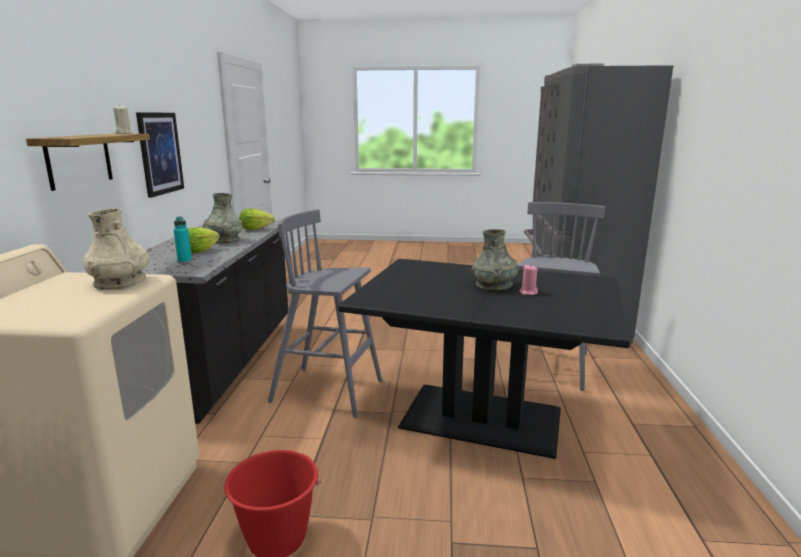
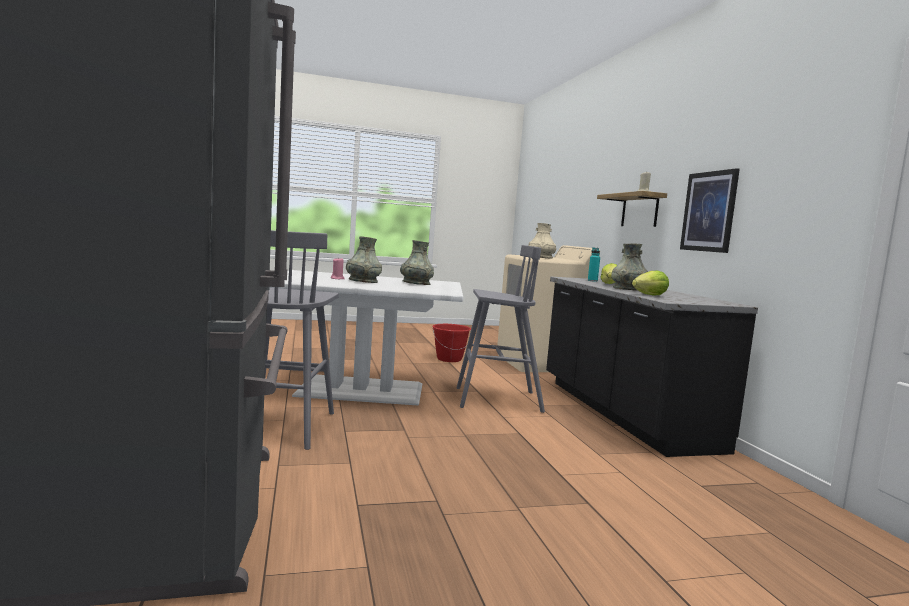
camera: 160 degrees right, 10 degrees down
black dining table [338,259,631,459] -> white dining table [270,270,463,406]
none -> grey vase [400,240,434,285]

